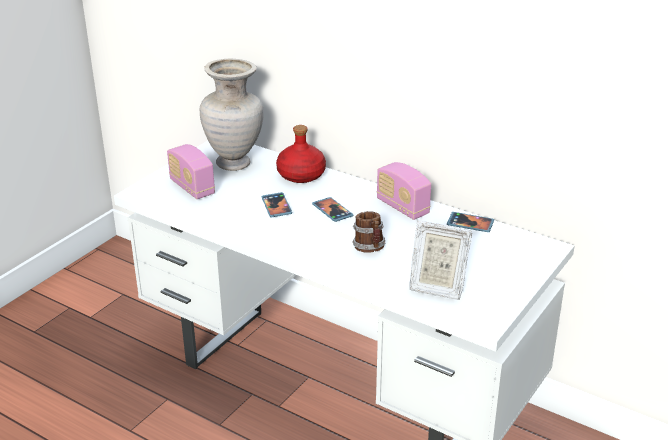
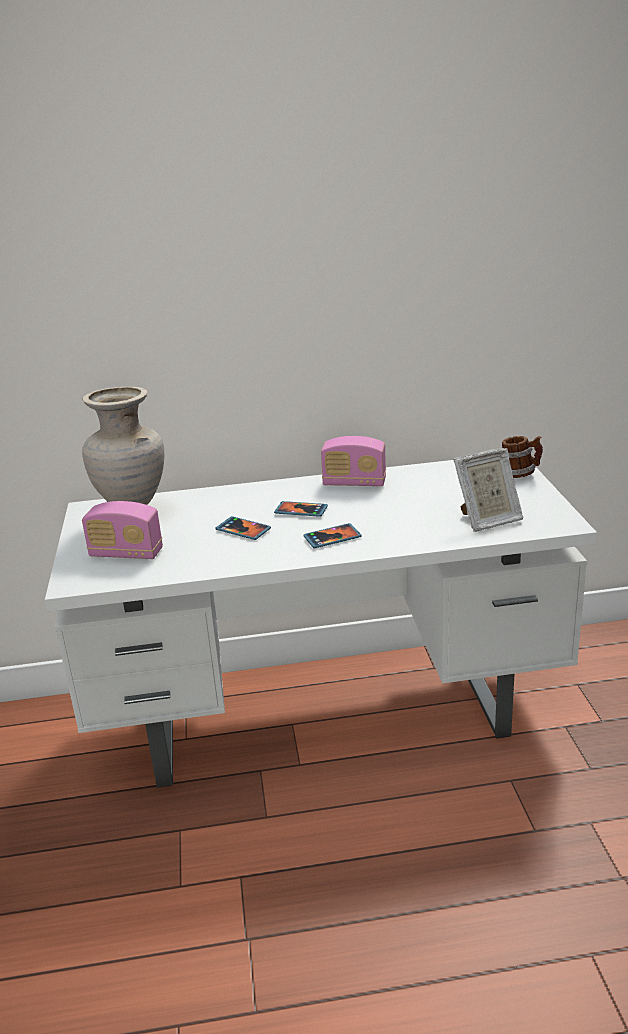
camera: 40 degrees left, 5 degrees down
red bottle [276,125,326,183] -> none
mug [352,211,385,253] -> mug moved to [502,436,543,478]
phone [447,212,494,232] -> phone moved to [303,523,362,548]

